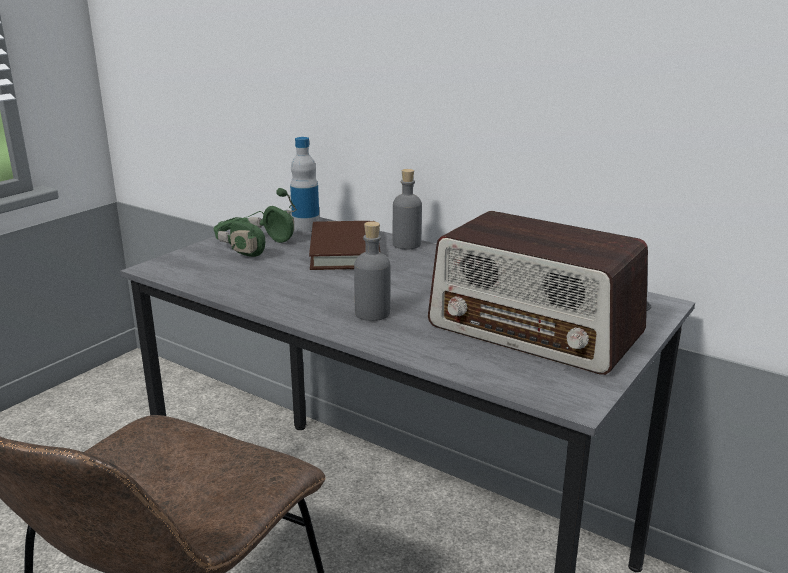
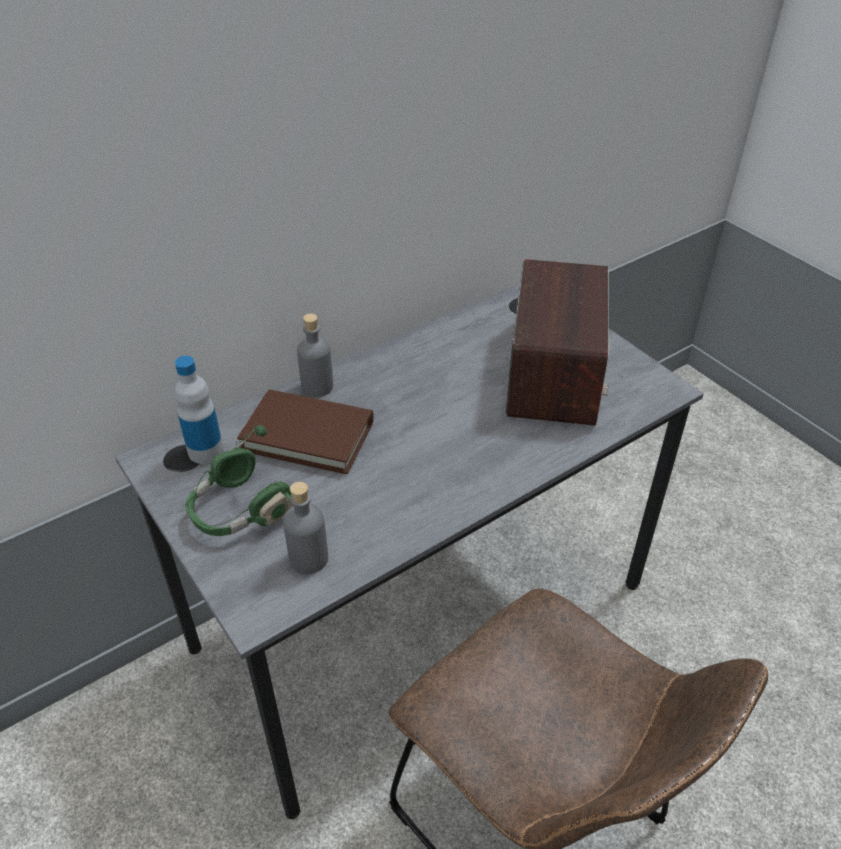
camera: 70 degrees left, 20 degrees up
grey bottle [354,222,390,321] -> grey bottle moved to [283,482,328,574]
radio [428,211,648,375] -> radio turned 45 degrees counterclockwise [506,259,609,426]

